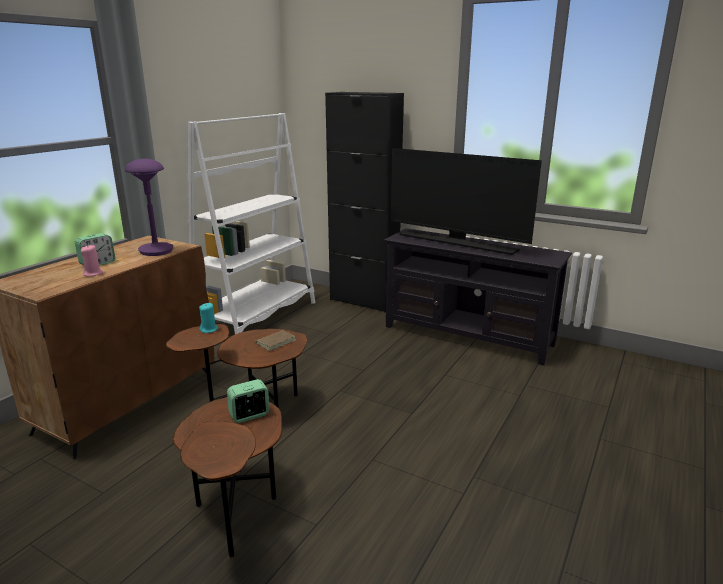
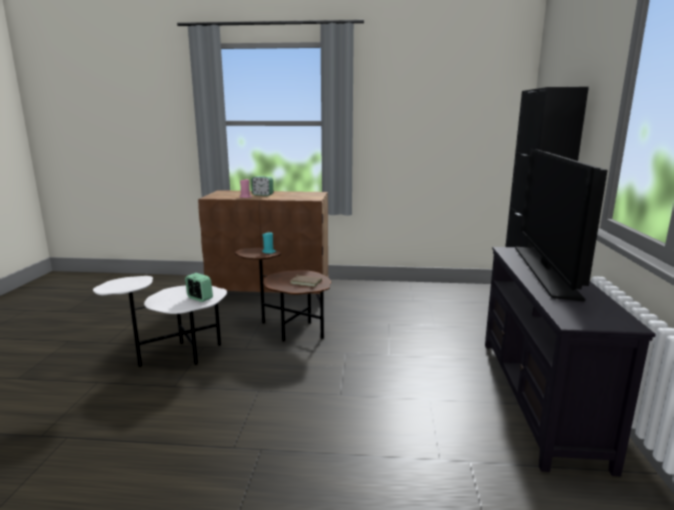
camera: 65 degrees right, 5 degrees down
purple table lamp [125,159,173,256] -> none
brown side table [173,397,282,557] -> white side table [93,276,227,367]
white bookcase [187,113,315,334] -> none

